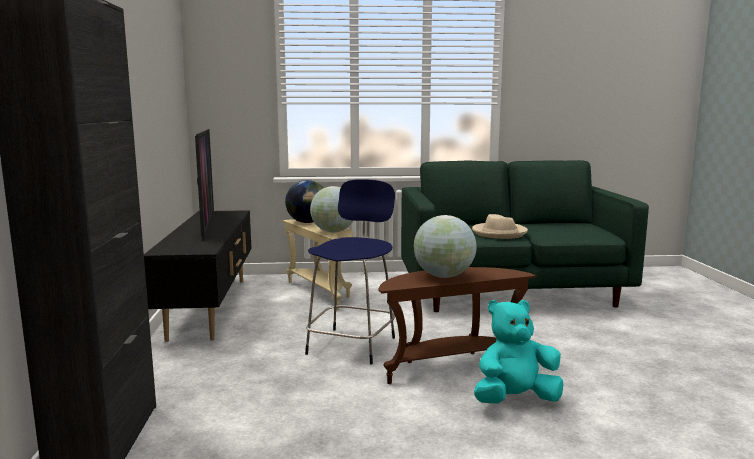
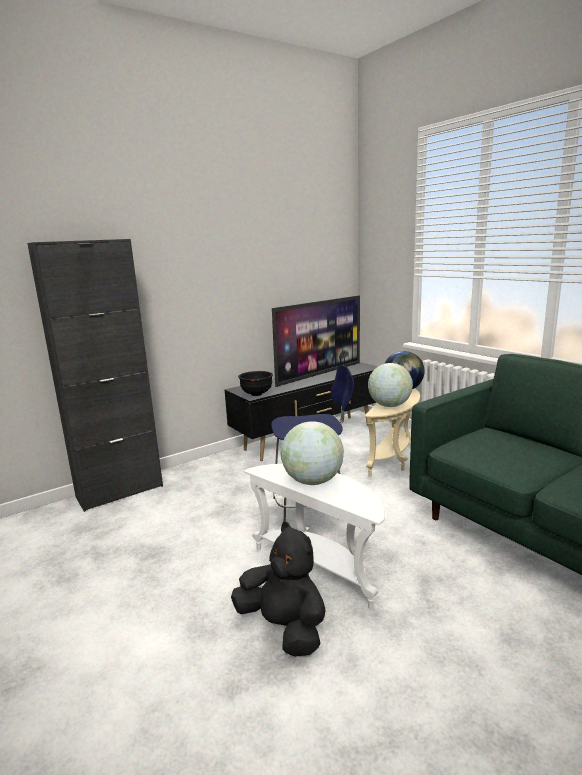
camera: 60 degrees right, 5 degrees up
brown side table [378,267,536,384] -> white side table [244,464,385,610]
beige hat [472,214,528,239] -> none
turquoise plush toy [474,300,563,404] -> black plush toy [231,522,326,657]
none -> black bowl [238,371,273,396]

